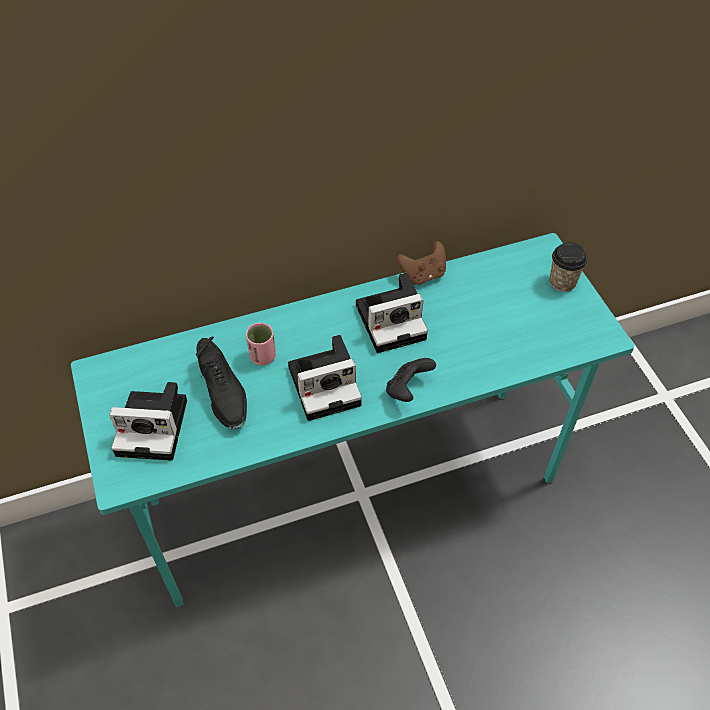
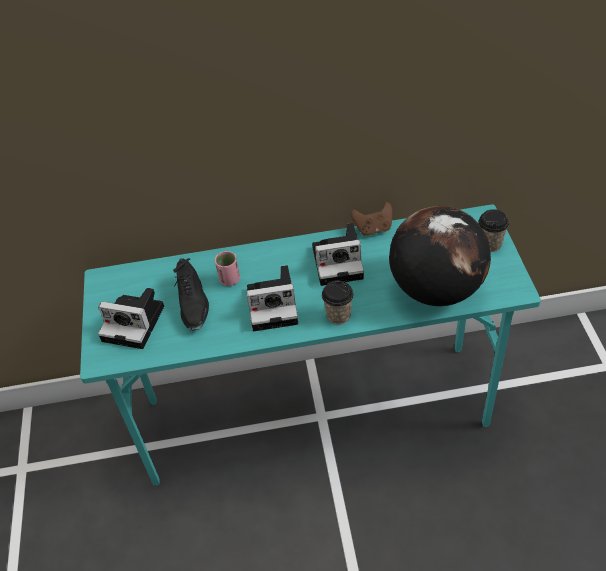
camera: 15 degrees right, 5 degrees down
black game controller [386,358,436,402] -> cup [322,280,354,325]
none -> globe [389,206,491,306]

